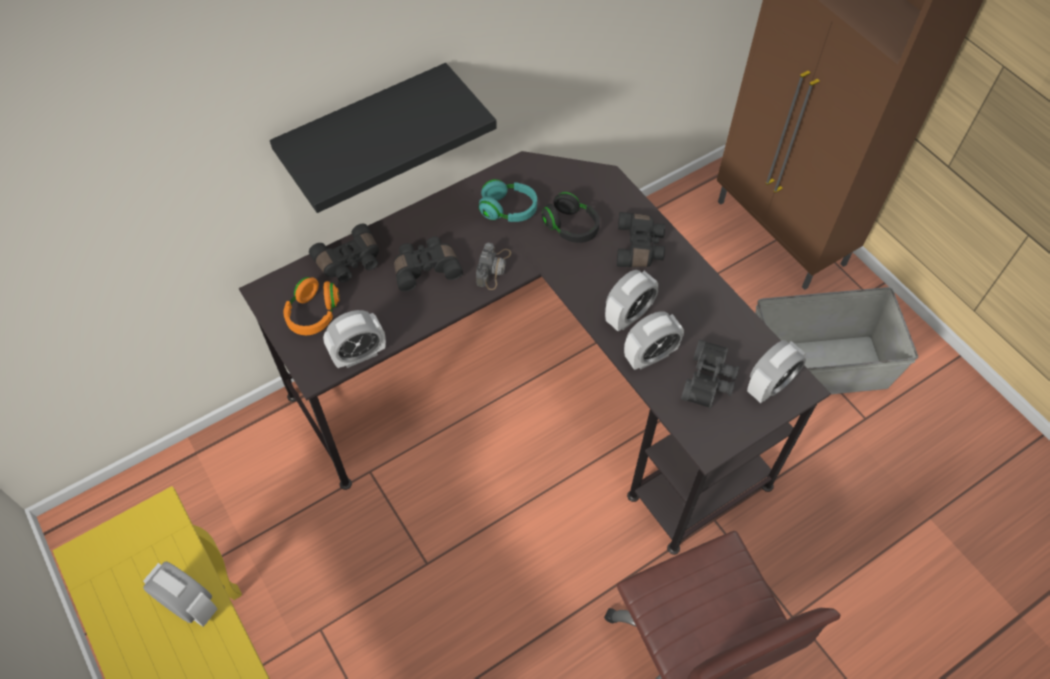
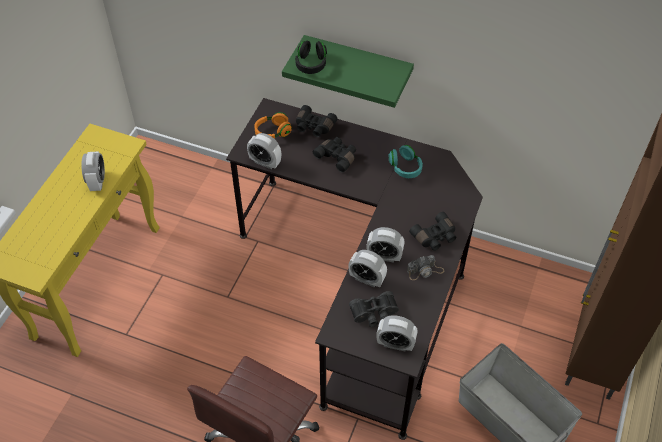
camera: 55 degrees right, 5 degrees down
black shelf [270,63,497,213] -> green shelf [282,35,414,108]
camera [476,242,511,290] -> camera moved to [407,255,444,280]
black headphones [542,192,600,243] -> black headphones moved to [295,41,327,74]

